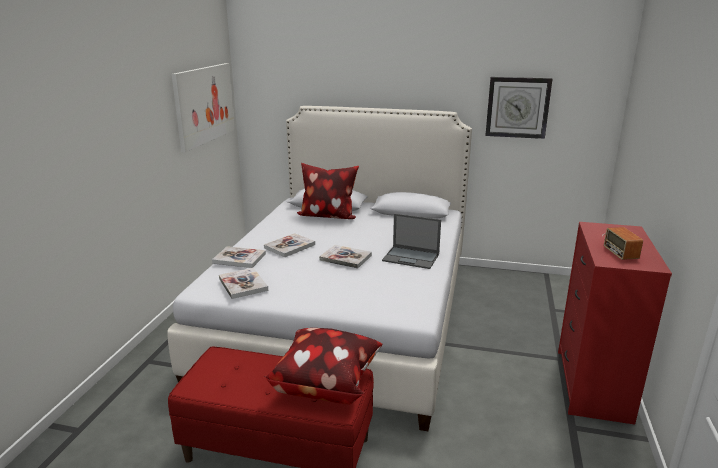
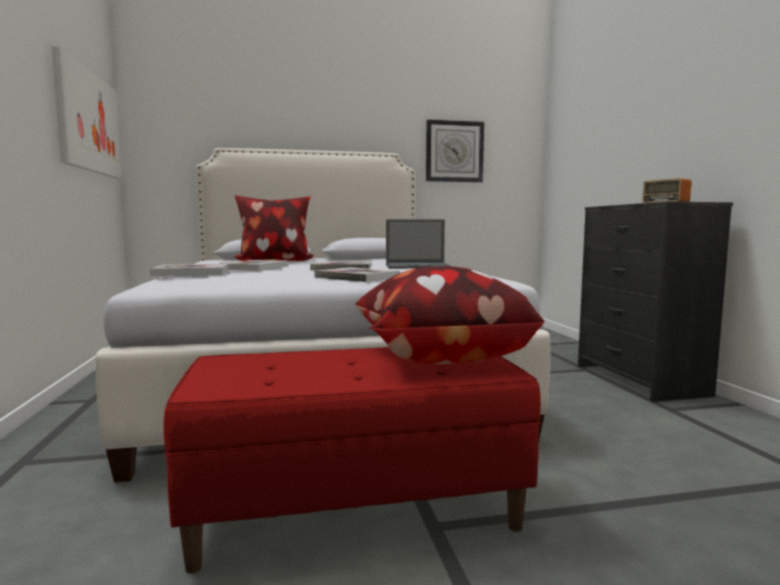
camera: 25 degrees left, 15 degrees down
book [219,268,268,299] -> book moved to [315,267,400,282]
red dresser [558,222,672,425] -> black dresser [578,202,733,402]

